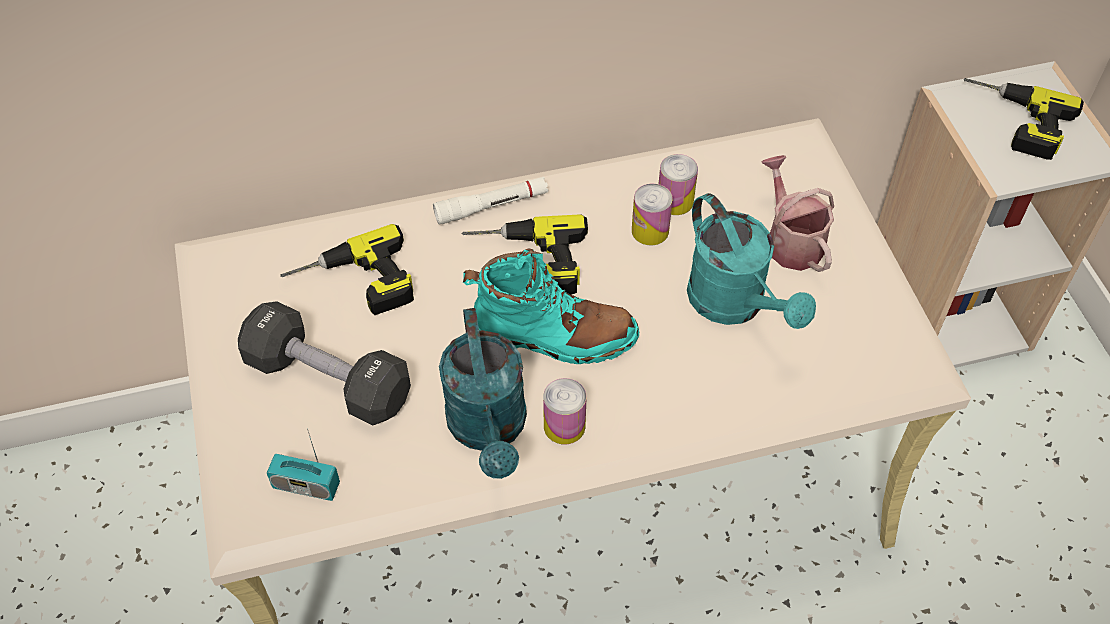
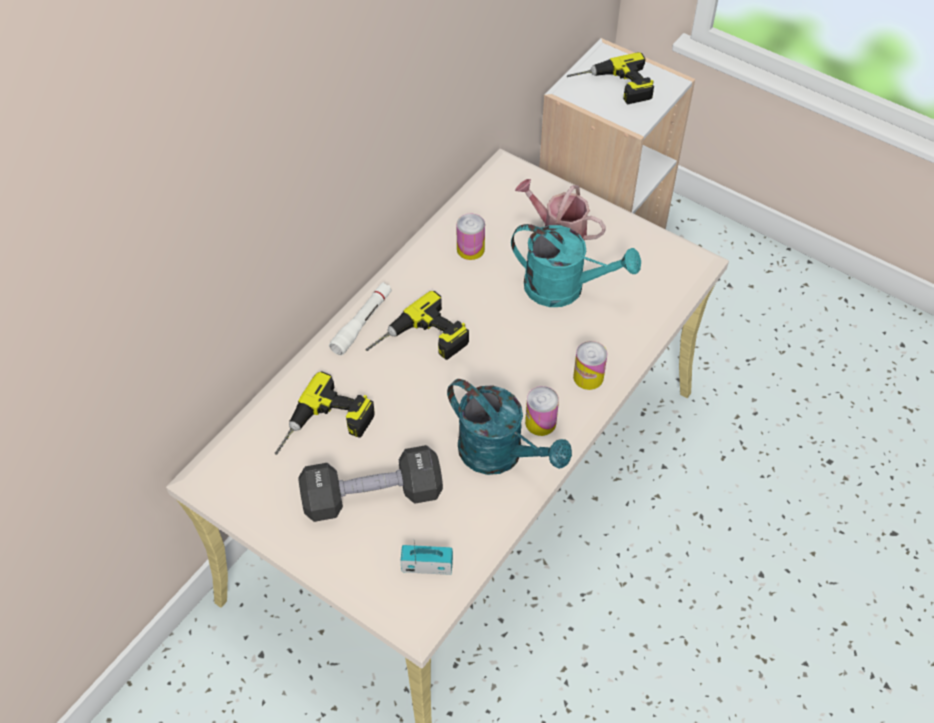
camera: 40 degrees left, 0 degrees up
radio [267,428,340,501] -> radio turned 150 degrees counterclockwise [400,544,453,575]
turquoise boot [463,248,639,364] -> none
can [632,184,673,245] -> can moved to [573,341,607,390]

